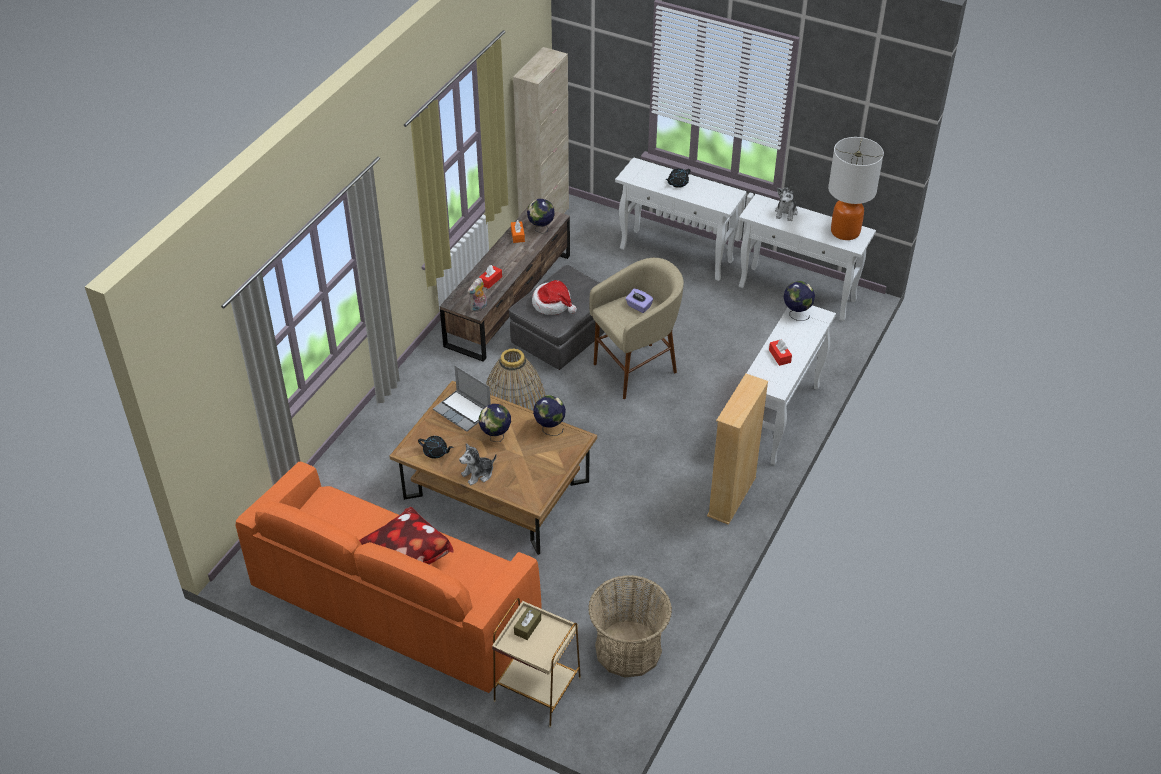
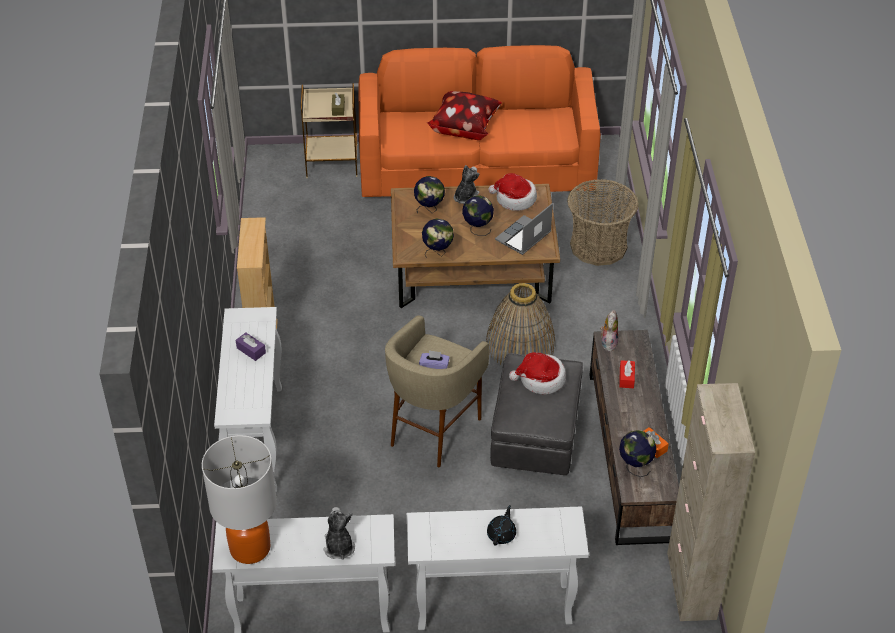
camera: 150 degrees right, 0 degrees up
black teapot [418,436,453,459] -> hat [488,173,537,211]
laptop [433,365,491,432] -> laptop turned 60 degrees counterclockwise [495,203,553,255]
basket [588,575,672,678] -> basket moved to [567,180,638,266]
red tissue box [769,339,792,366] -> purple tissue box [236,333,266,361]
globe [783,281,815,321] -> globe moved to [414,176,445,213]

